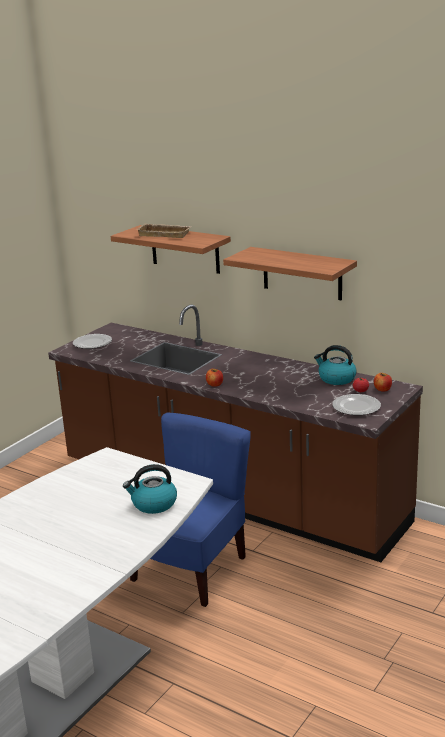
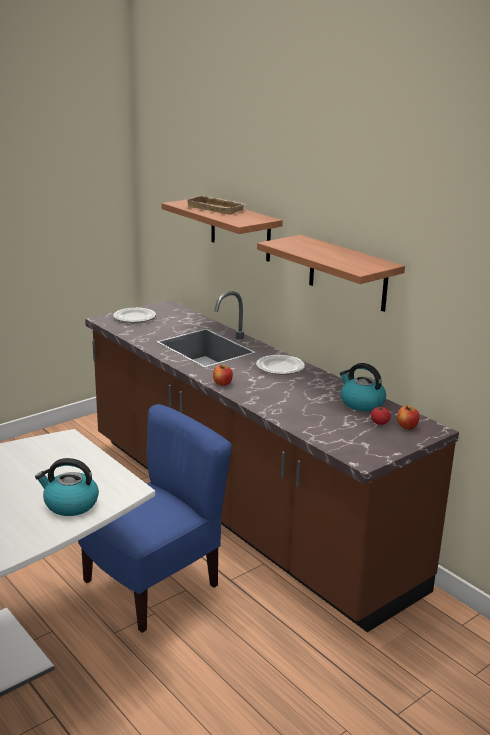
camera: 15 degrees right, 0 degrees up
plate [332,394,381,415] -> plate moved to [256,355,305,374]

